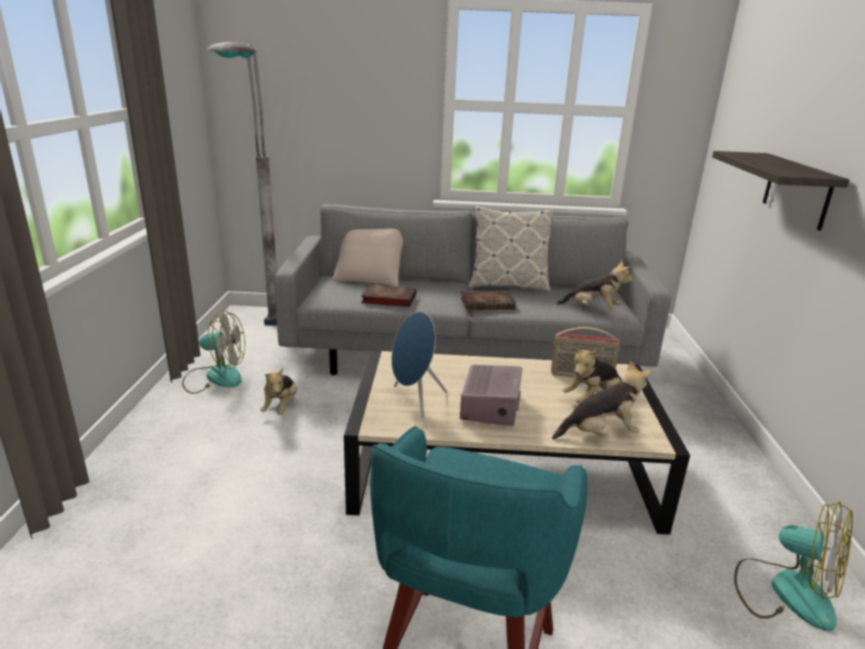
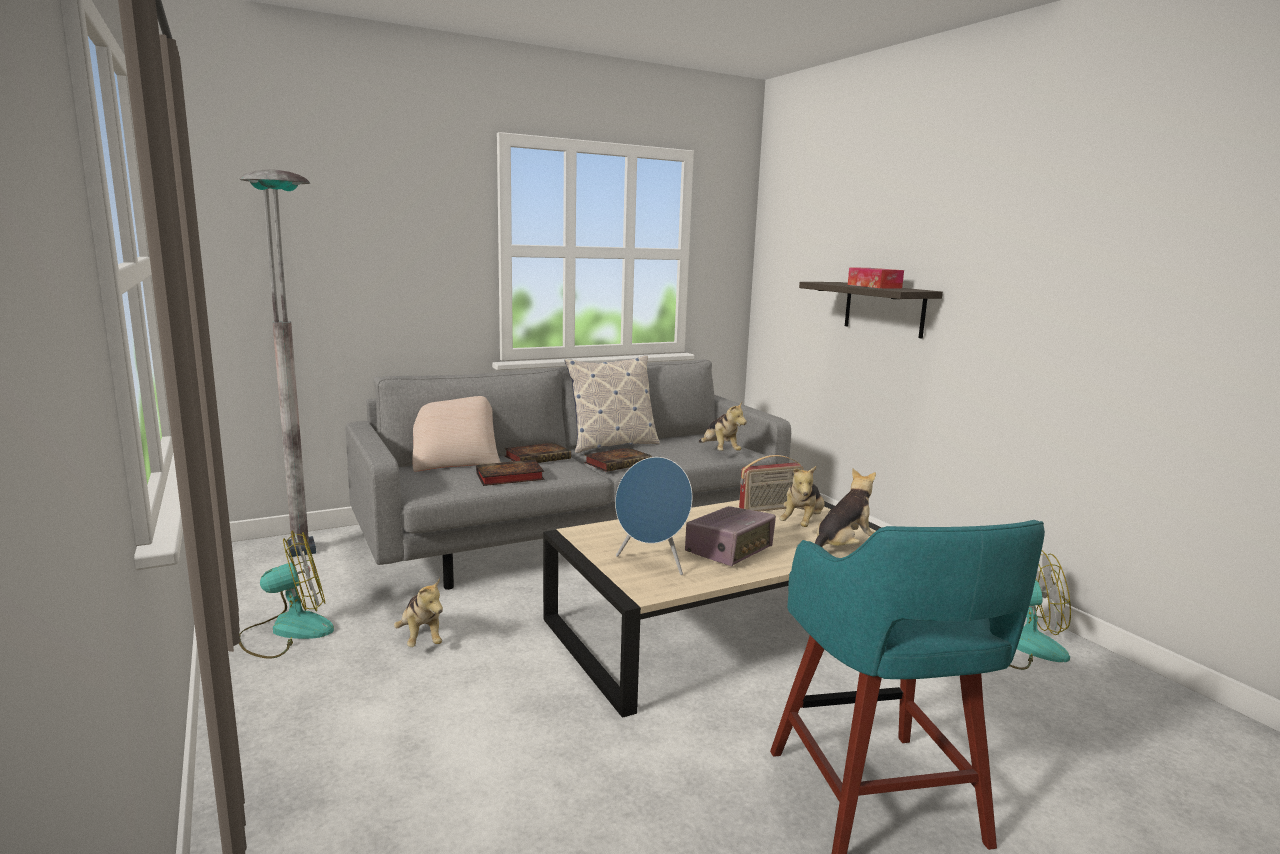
camera: 30 degrees left, 10 degrees down
radio [460,365,522,426] -> radio turned 60 degrees clockwise [685,506,776,566]
plush toy [557,260,633,311] -> plush toy turned 75 degrees clockwise [699,402,747,451]
none -> book [505,443,571,463]
none -> tissue box [848,267,904,288]

